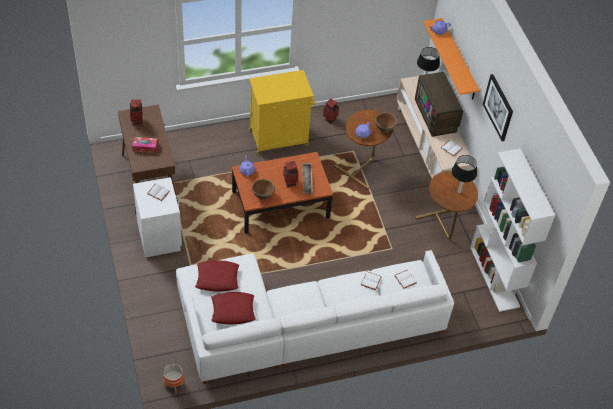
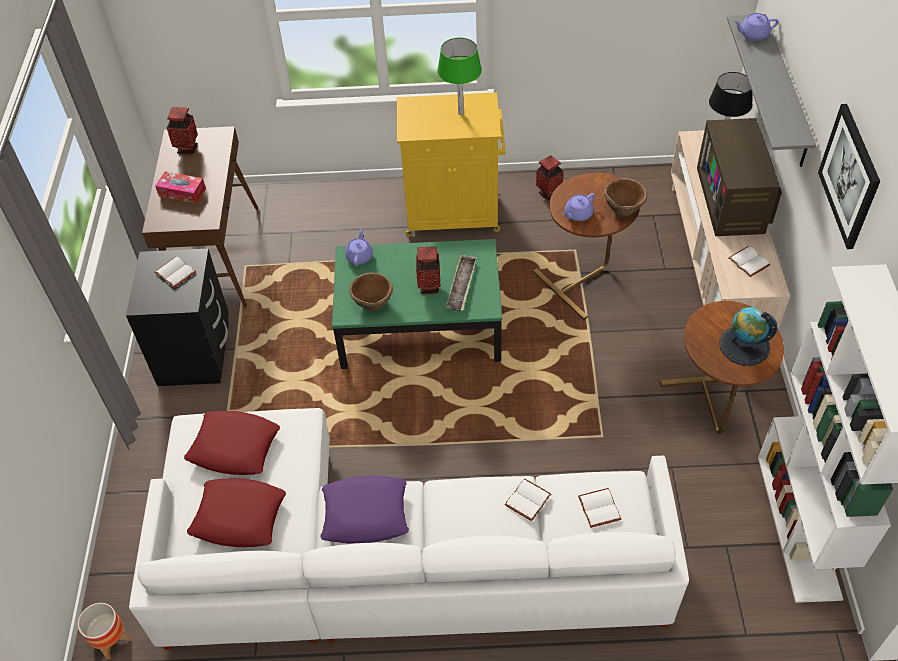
camera: 20 degrees right, 0 degrees up
white nightstand [133,177,182,258] -> black nightstand [126,249,229,386]
brown coffee table [232,152,333,234] -> green coffee table [332,239,502,369]
orange shelf [423,18,480,100] -> grey shelf [727,14,816,167]
black table lamp [452,155,477,194] -> globe [719,307,778,366]
none -> purple pillow [320,475,409,544]
none -> green table lamp [437,37,482,115]

